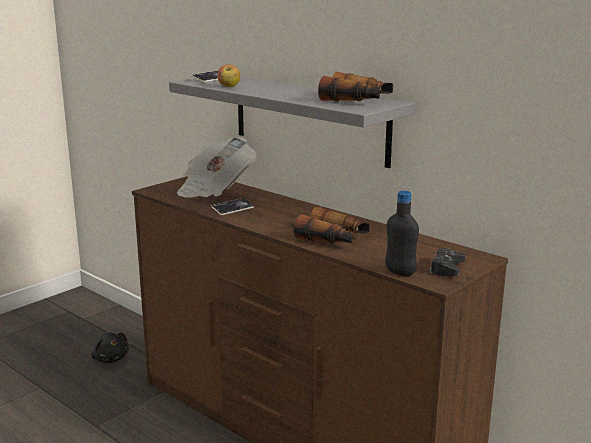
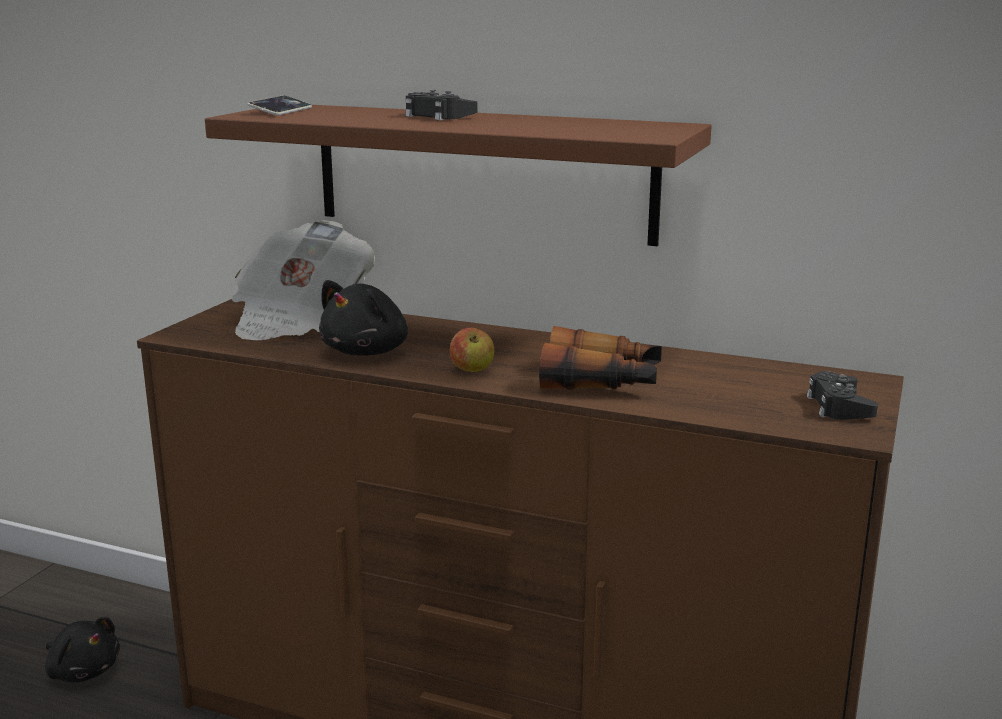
camera: 20 degrees left, 0 degrees up
grey shelf [169,76,416,168] -> brown shelf [205,105,711,246]
phone [211,198,254,215] -> black plush toy [319,280,408,356]
apple [217,64,240,87] -> apple moved to [450,328,494,372]
binoculars [318,72,393,101] -> none
black bottle [385,191,419,276] -> none
none -> black game controller [405,90,478,121]

